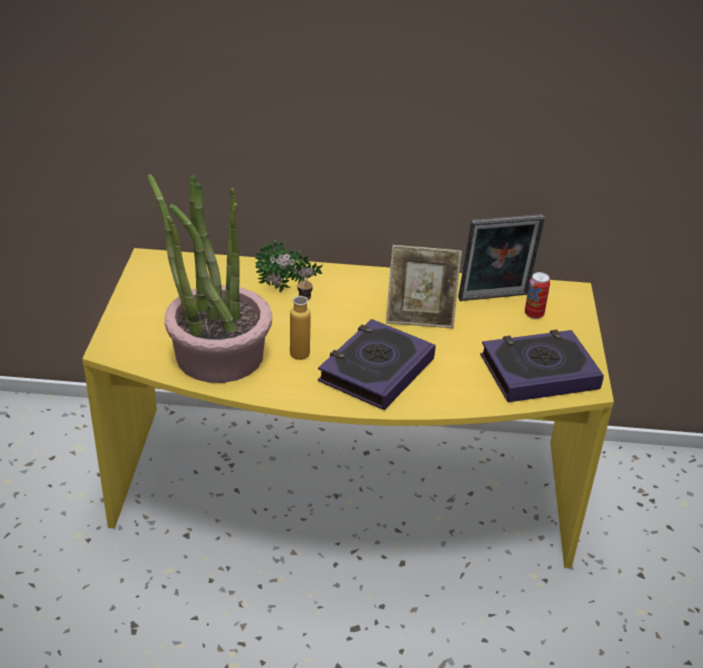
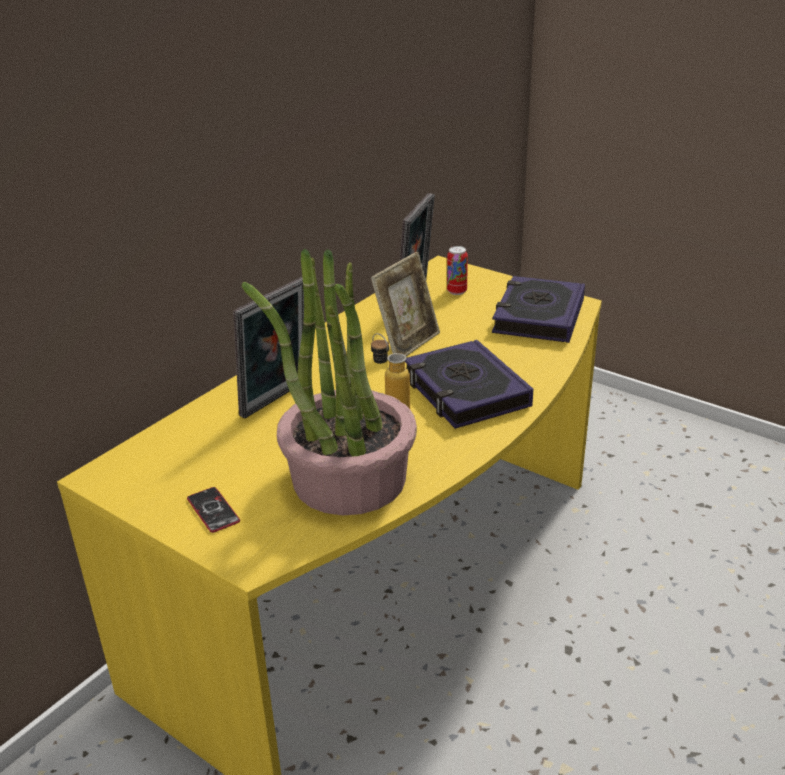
camera: 55 degrees left, 5 degrees down
potted plant [255,240,323,292] -> picture frame [233,277,304,419]
none -> phone [187,487,240,533]

